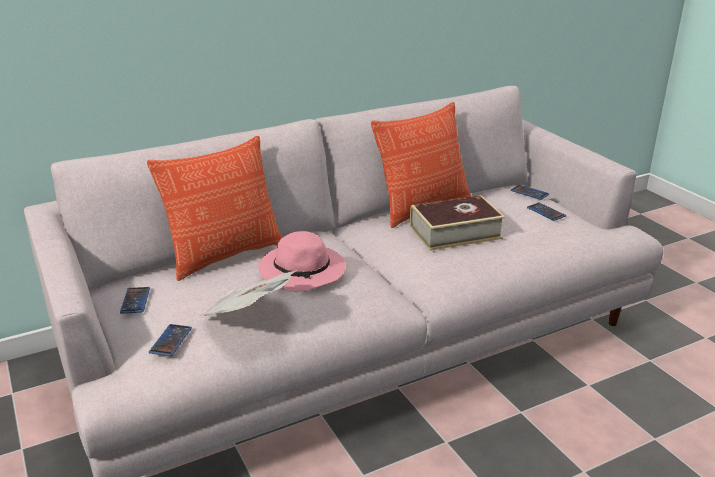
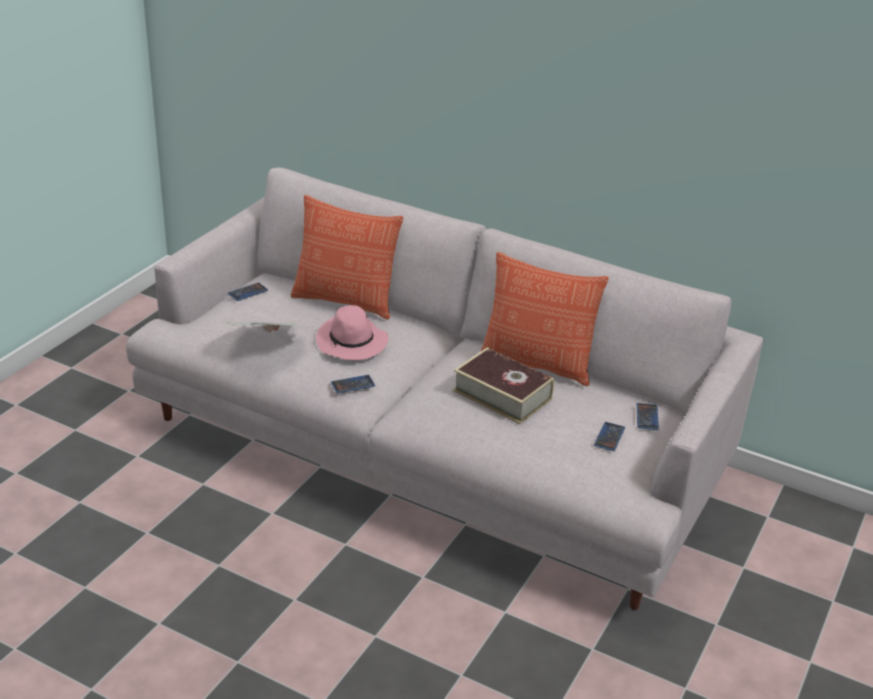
camera: 55 degrees right, 5 degrees up
phone [149,324,192,356] -> phone moved to [331,375,375,393]

